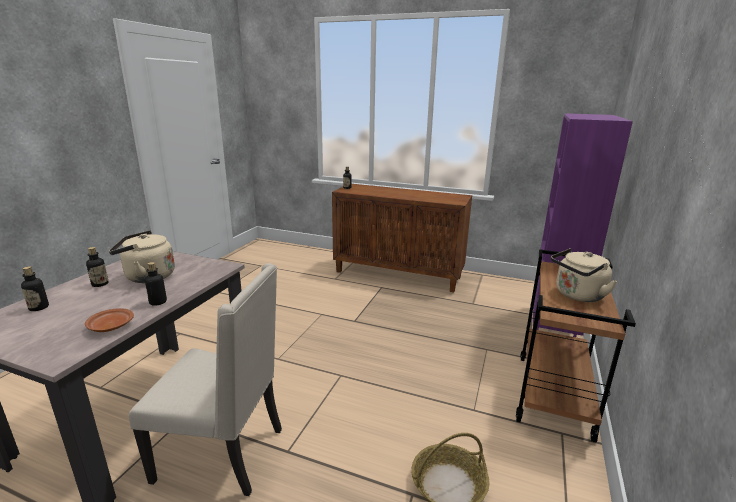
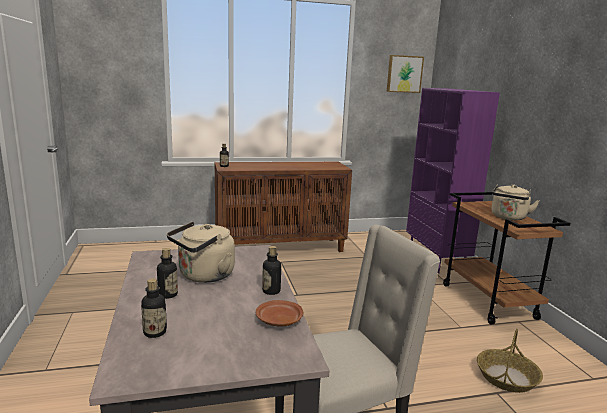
camera: 35 degrees left, 5 degrees down
none -> picture [387,55,424,93]

